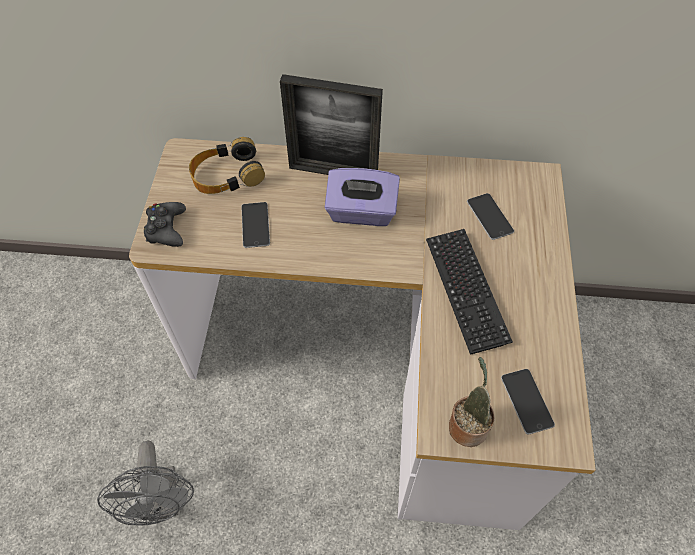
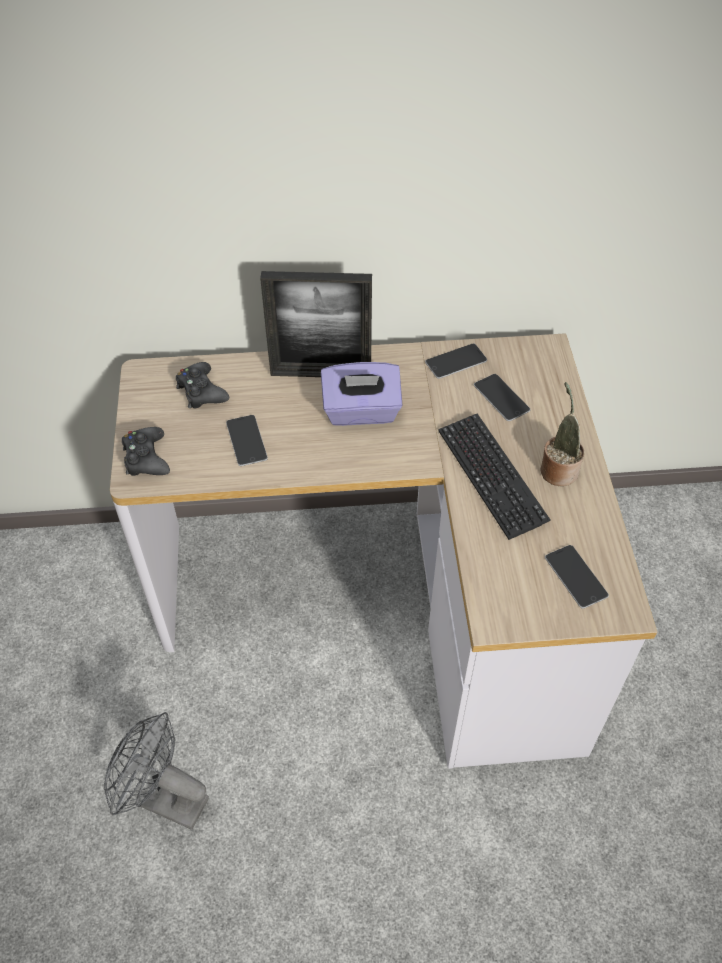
camera: 10 degrees left, 5 degrees down
grey fan [97,441,194,525] -> grey fan turned 135 degrees clockwise [104,712,209,830]
headphones [189,137,265,194] -> black game controller [176,362,229,409]
potted plant [449,357,495,447] -> potted plant moved to [541,382,584,486]
none -> phone [425,343,487,379]

